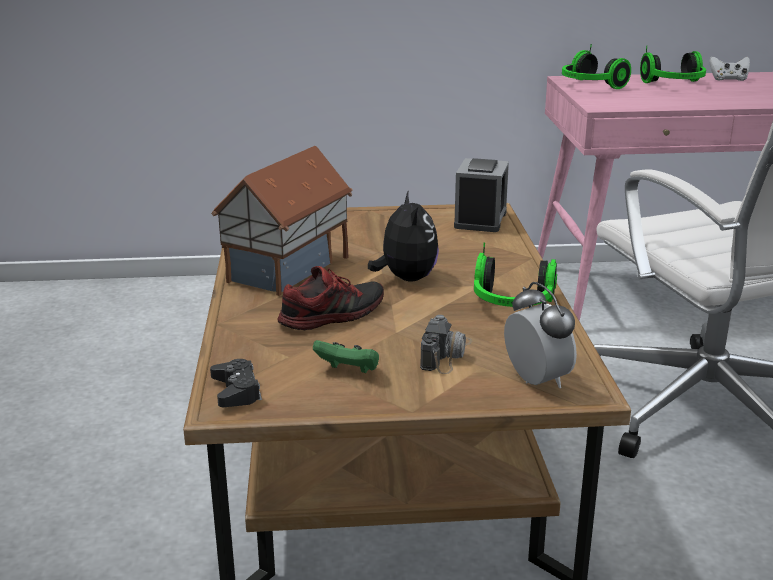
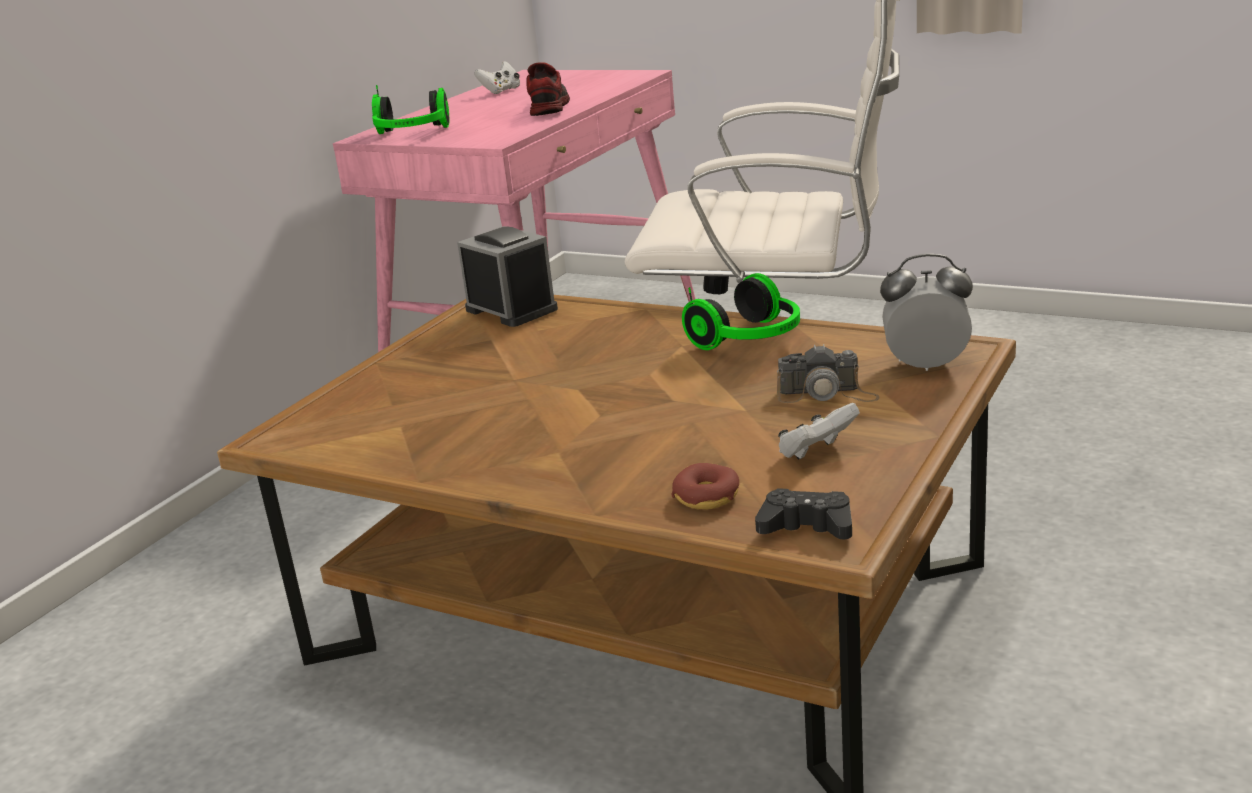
camera: 55 degrees left, 0 degrees up
toy house [211,146,353,296] -> none
shoe [277,266,384,330] -> shoe moved to [526,62,570,116]
green game controller [313,340,379,373] -> white game controller [778,403,860,460]
plush toy [368,190,439,281] -> none
camera [420,315,473,374] -> camera turned 135 degrees clockwise [777,344,879,403]
headphones [640,46,706,83] -> none
none -> donut [672,463,739,510]

